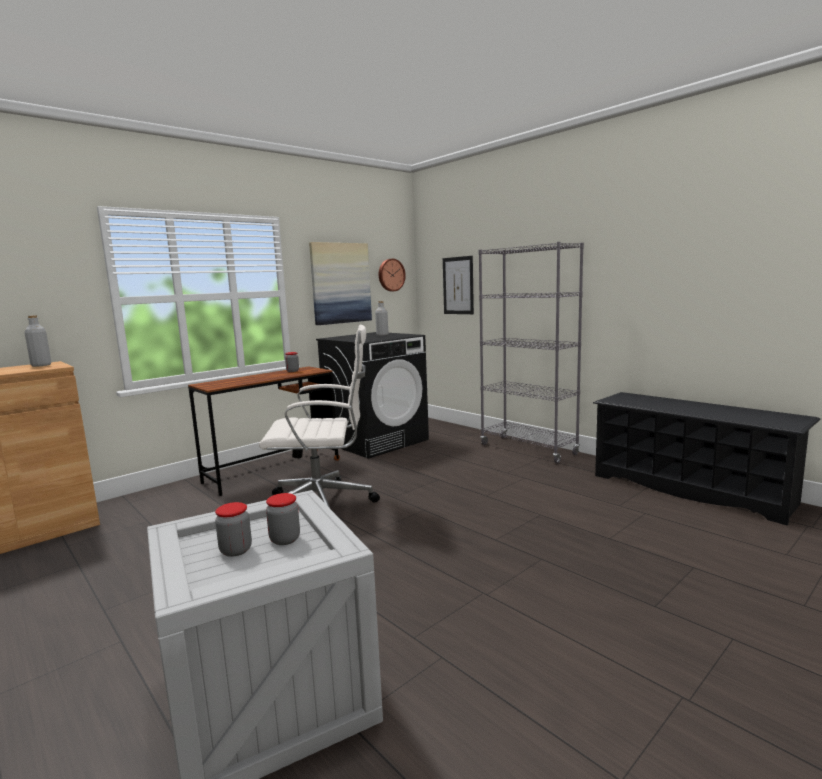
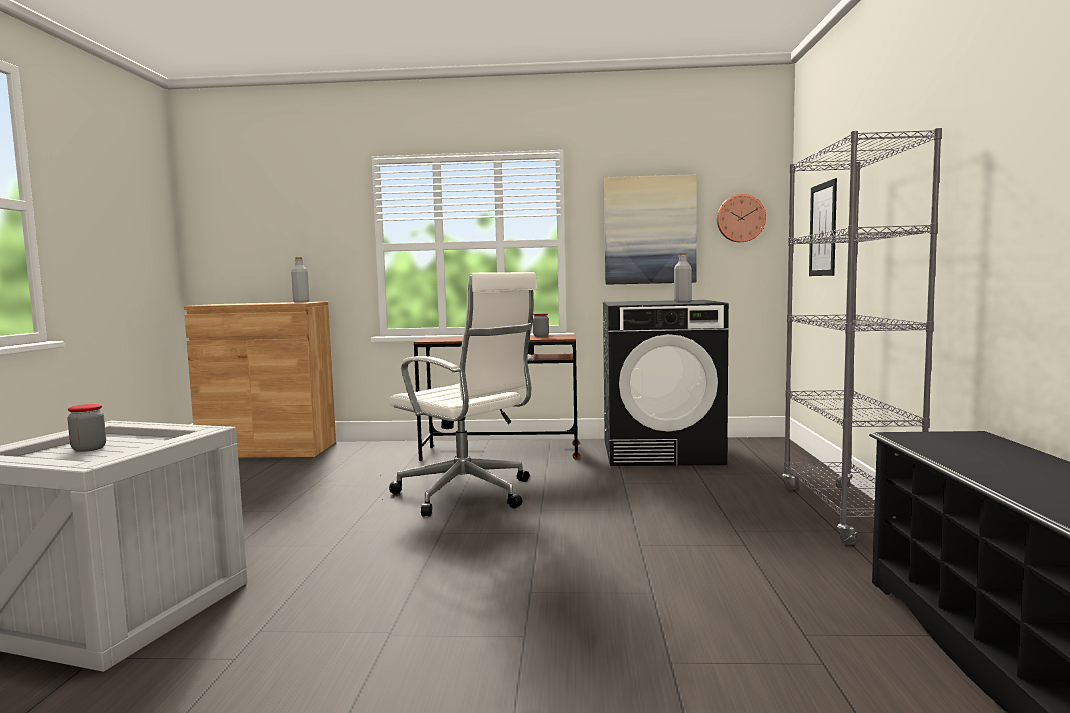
camera: 45 degrees right, 5 degrees down
jar [266,493,300,545] -> none

